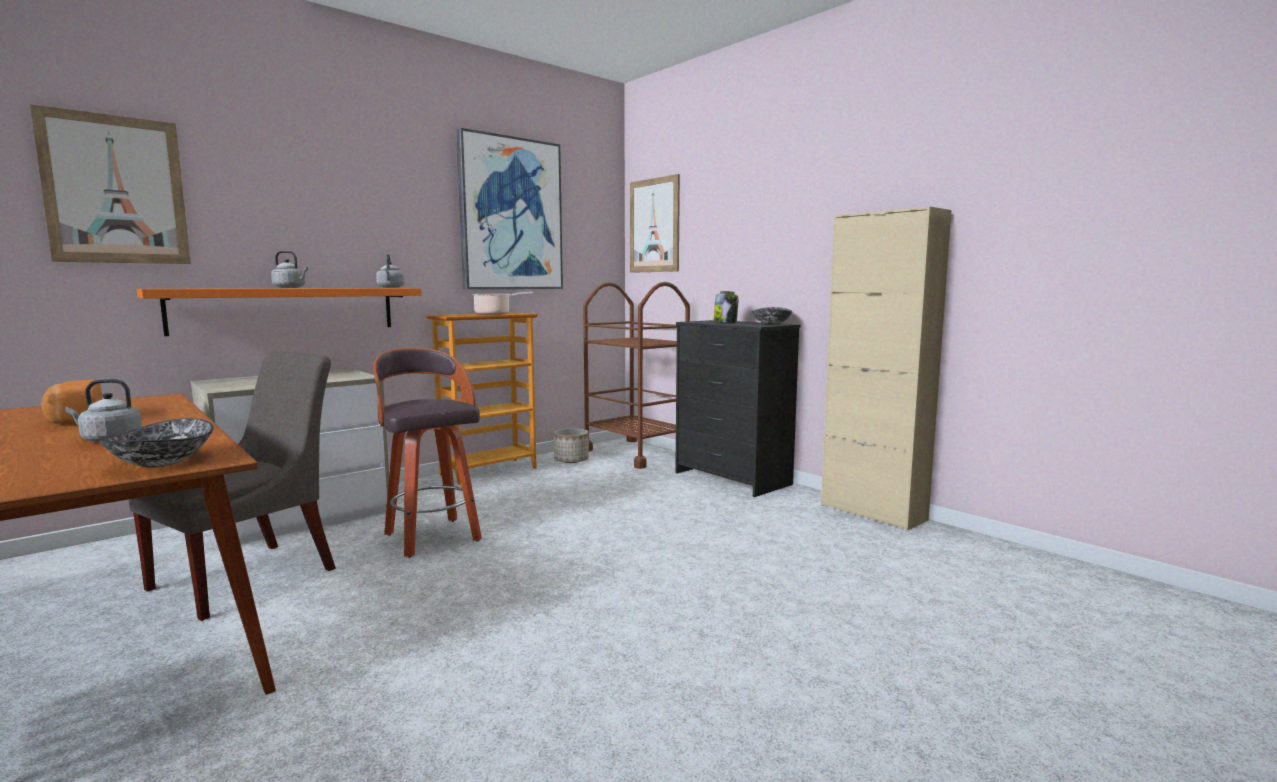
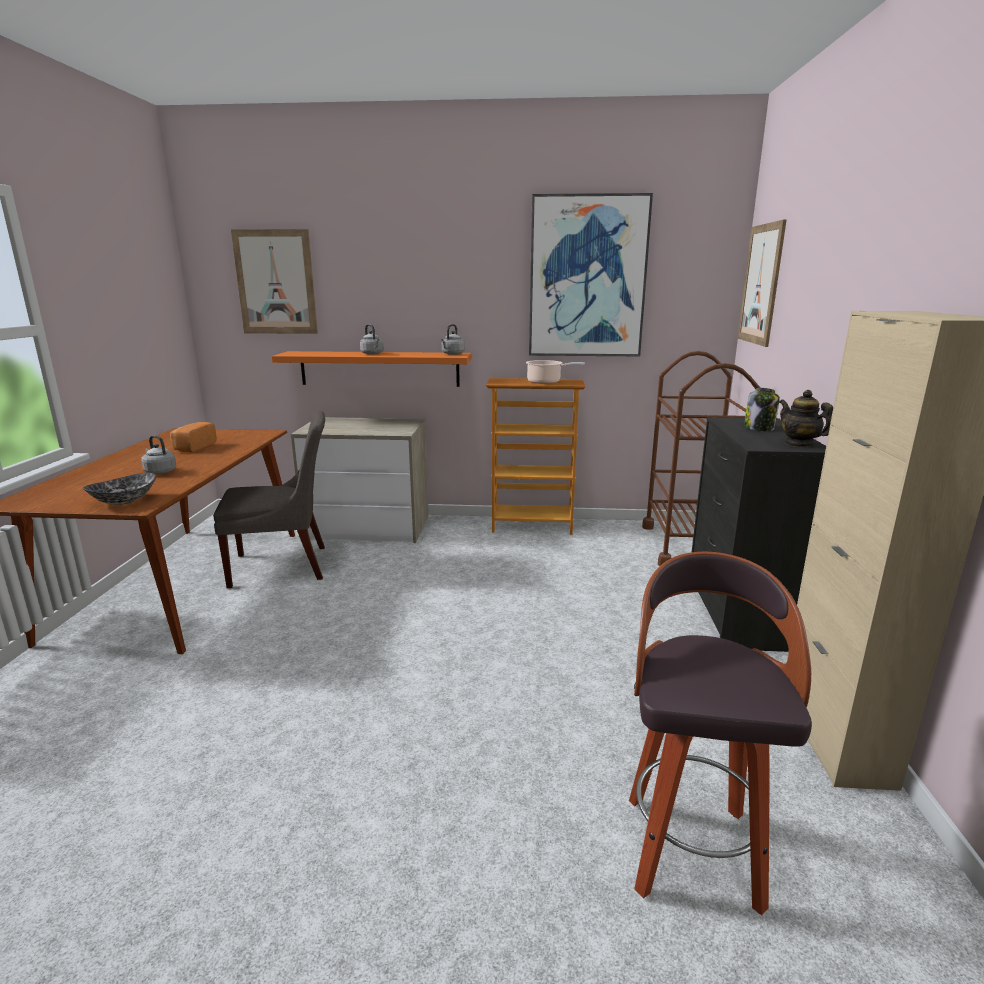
camera: 45 degrees right, 10 degrees up
stool [373,348,482,558] -> stool moved to [629,552,812,916]
planter [554,428,589,463] -> none
bowl [752,307,793,325] -> teapot [779,390,833,447]

